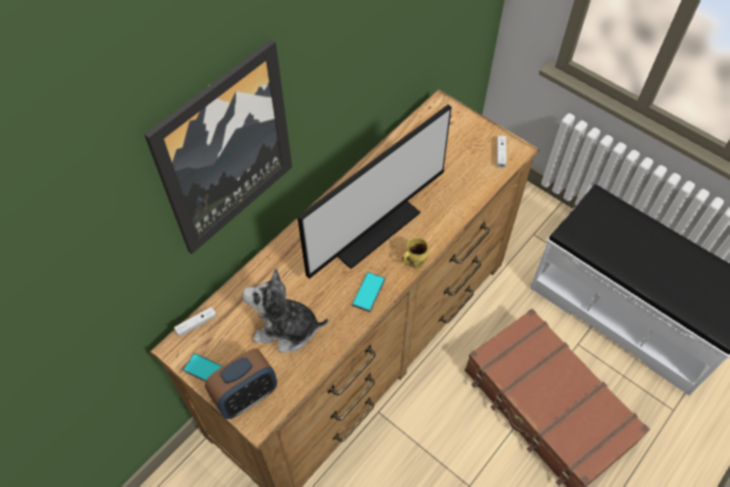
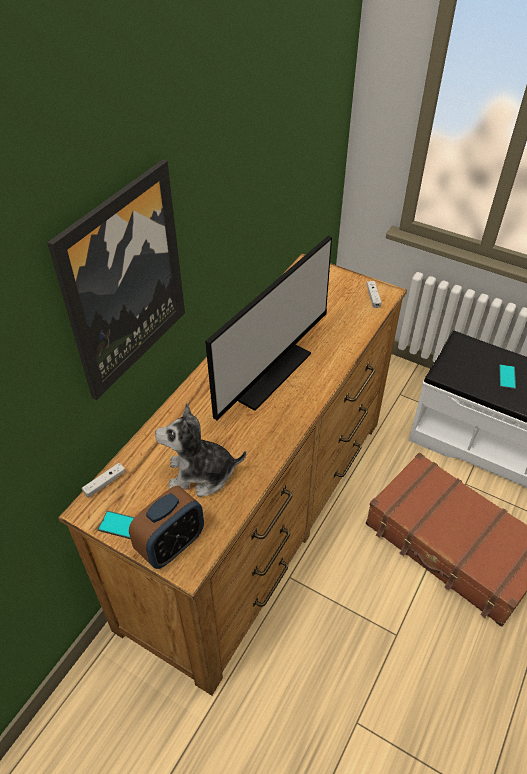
camera: 10 degrees left, 10 degrees down
phone [352,272,385,312] -> phone moved to [499,364,516,390]
yellow mug [402,237,429,268] -> none

